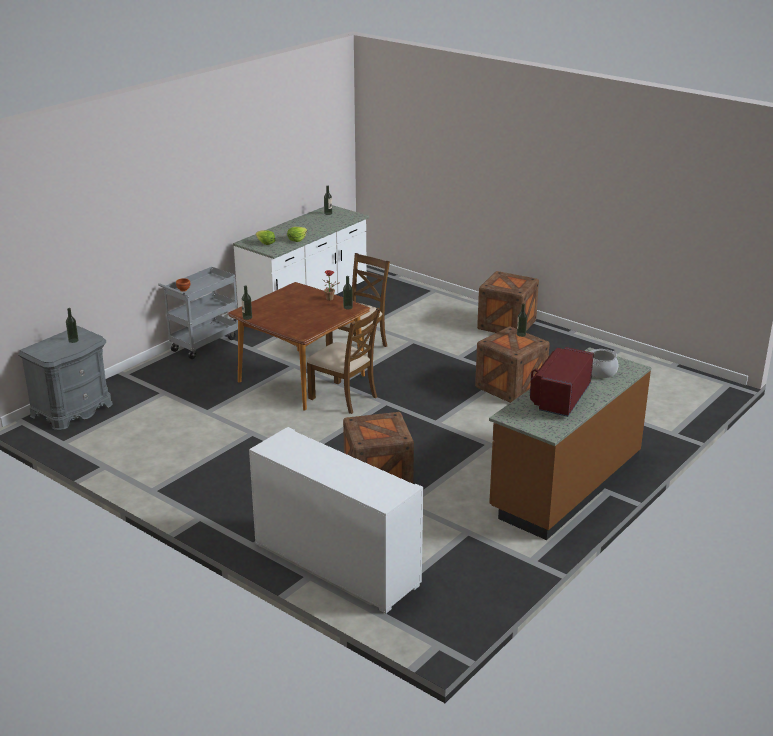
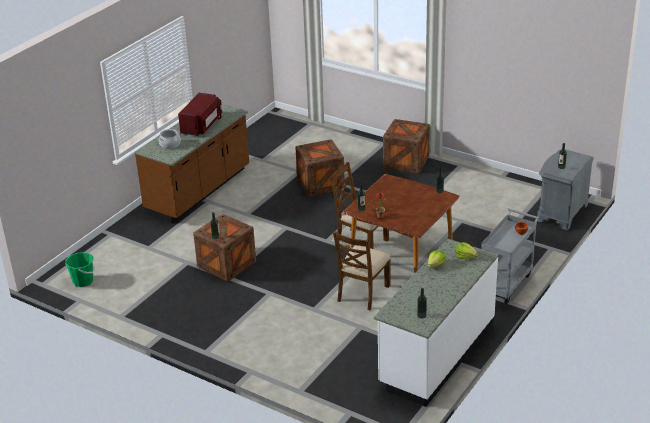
camera: 175 degrees right, 5 degrees up
white cabinet [249,427,423,614] -> none
crate [477,271,539,333] -> crate moved to [383,119,430,174]
none -> green bucket [65,252,95,287]

